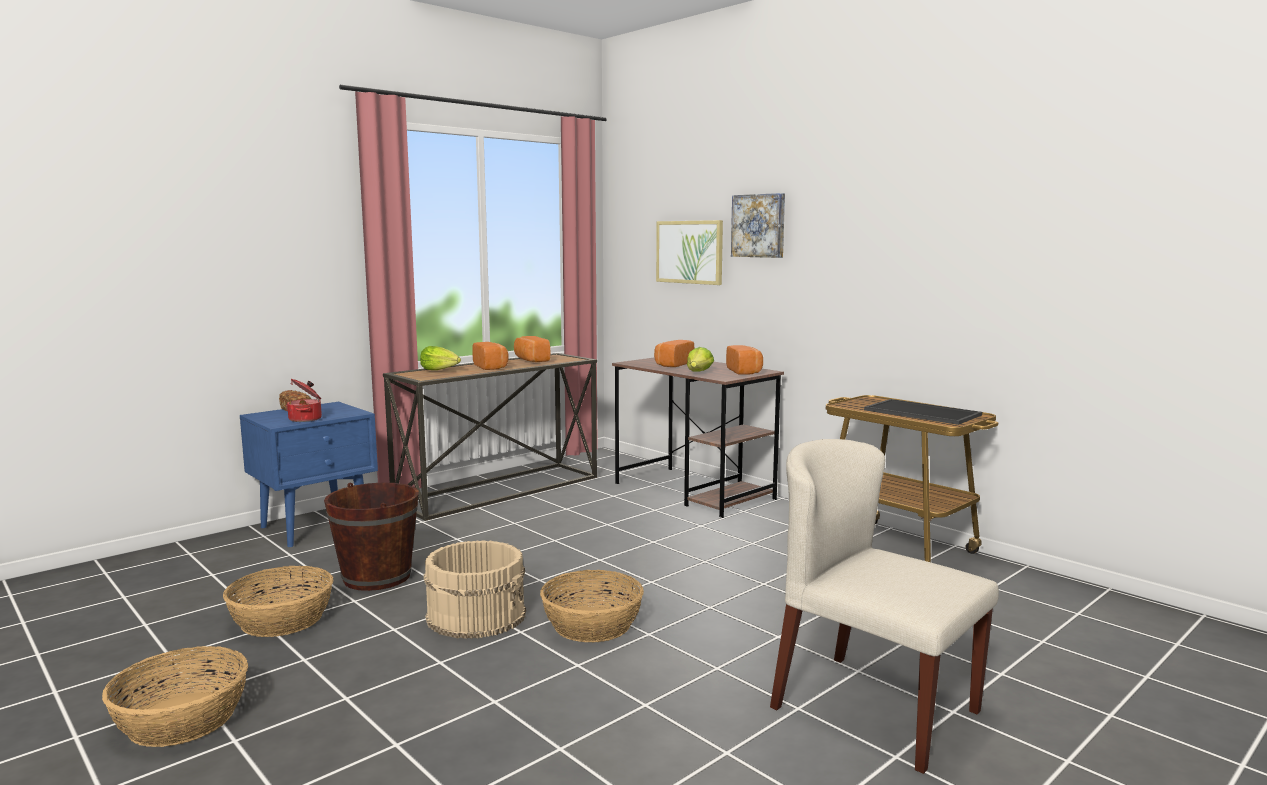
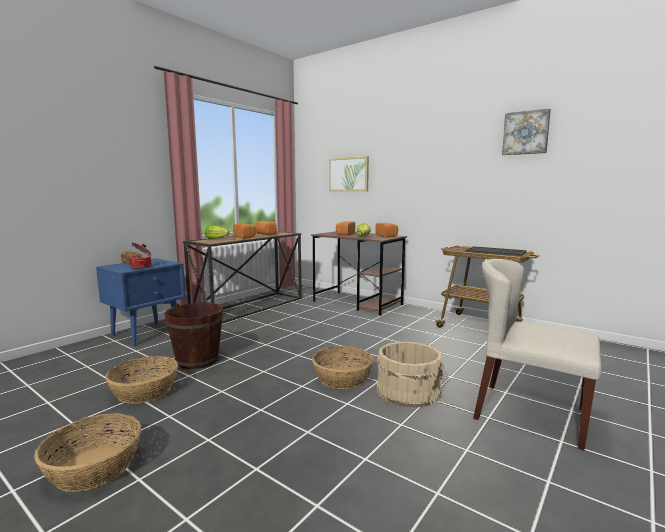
camera: 10 degrees left, 0 degrees up
beige bucket [424,540,526,639] -> beige bucket moved to [376,342,445,408]
picture [731,193,785,258] -> picture moved to [502,108,551,155]

